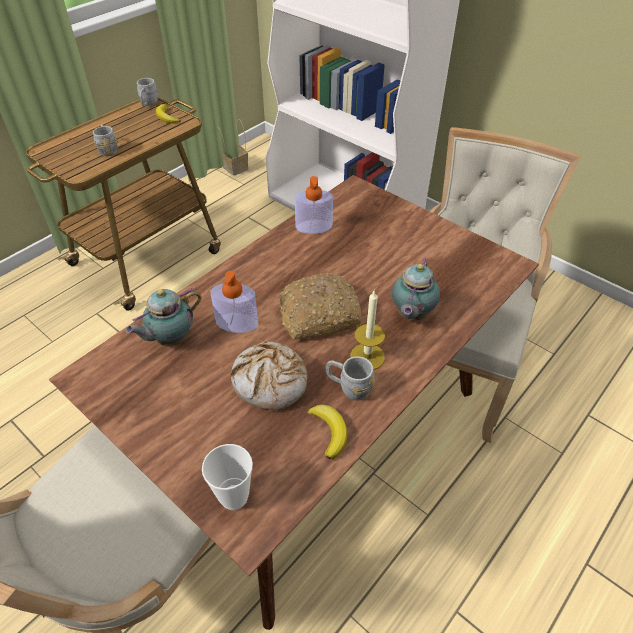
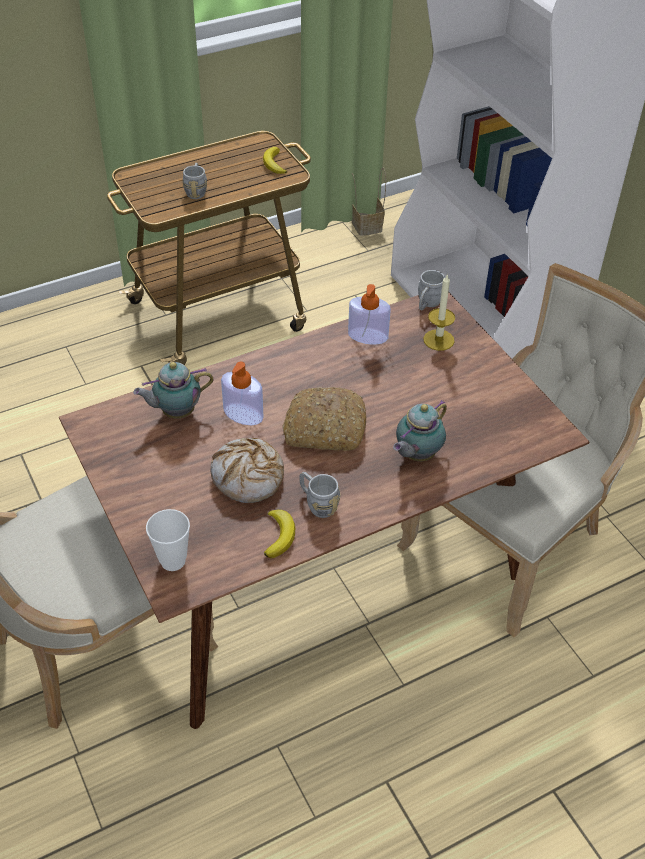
camera: 20 degrees right, 0 degrees up
grey mug [137,78,158,106] -> grey mug moved to [418,270,445,310]
candle [350,291,385,370] -> candle moved to [423,275,455,351]

